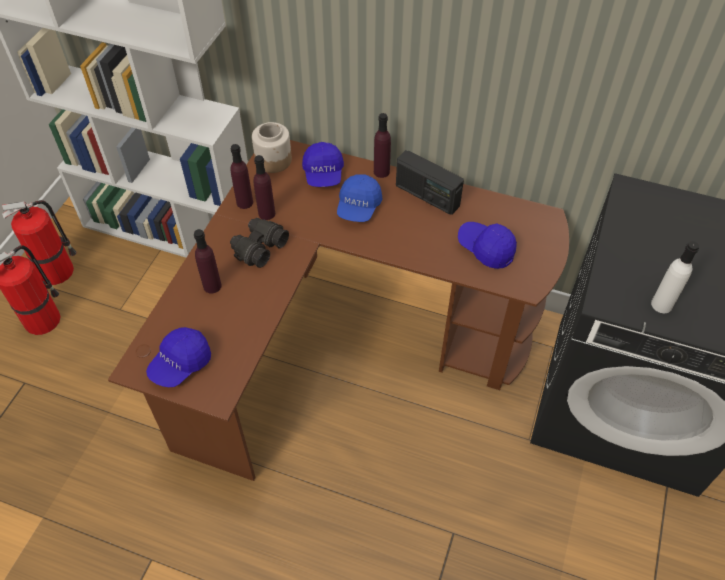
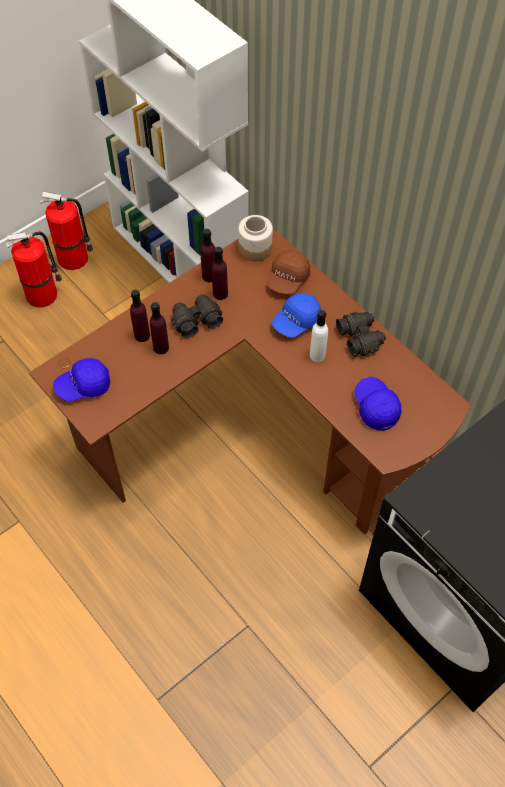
camera: 30 degrees right, 5 degrees up
blue cap [302,142,344,187] -> brown cap [267,250,310,294]
purple bottle [374,113,391,178] -> purple bottle moved to [150,302,169,354]
radio [396,150,464,215] -> black binoculars [336,312,386,357]
white bottle [651,241,699,313] -> white bottle moved to [310,310,328,362]

